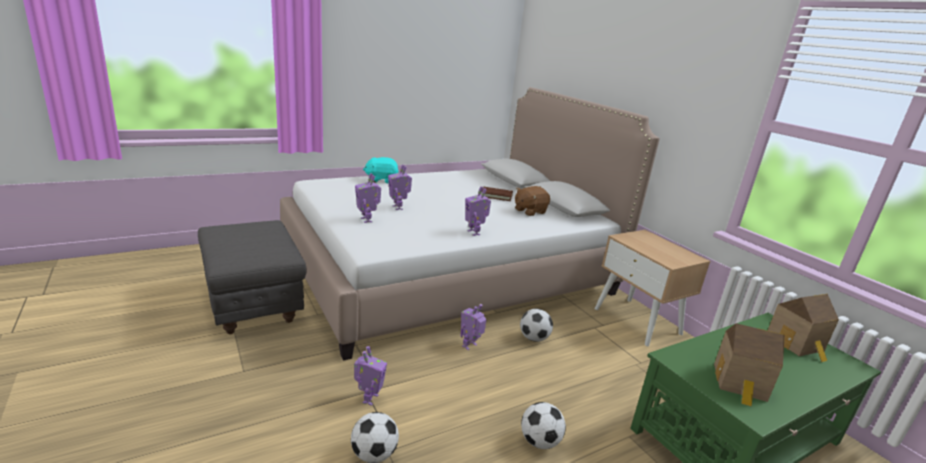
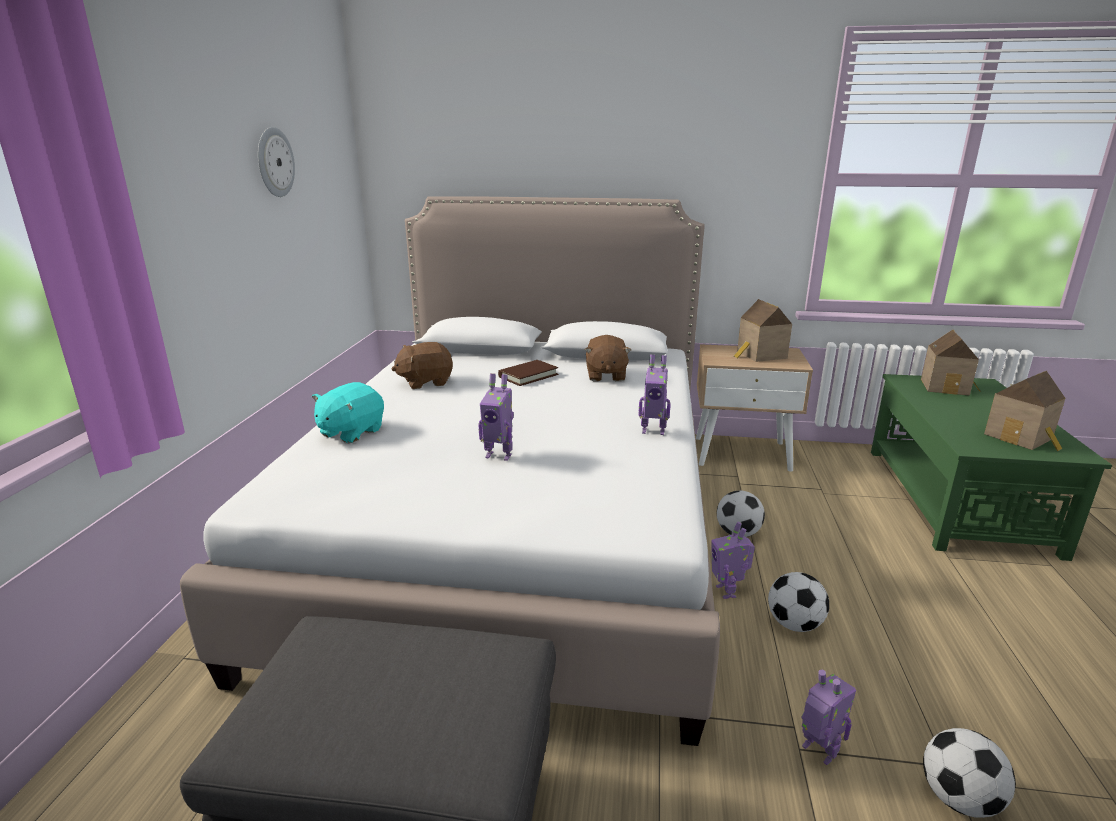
camera: 50 degrees left, 0 degrees up
toy robot [355,173,381,223] -> none
football [521,402,566,449] -> football moved to [768,572,829,632]
none -> wall clock [258,127,295,197]
none -> brown plush toy [392,342,453,389]
none -> toy house [734,299,792,362]

